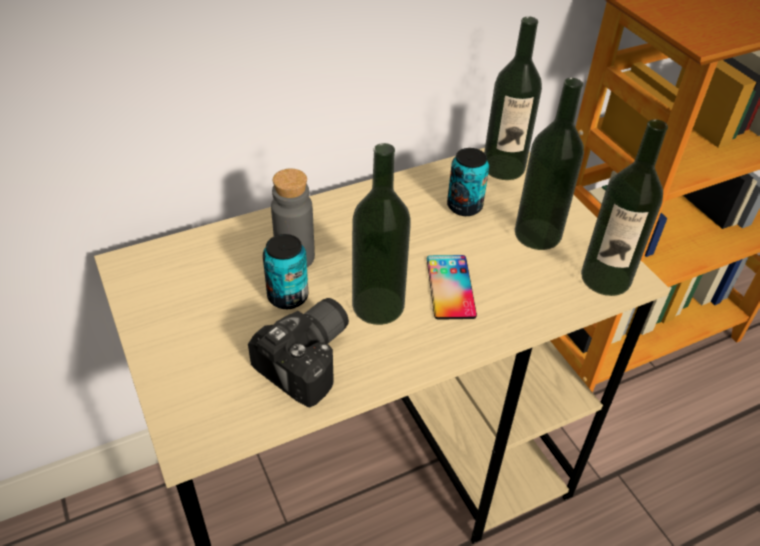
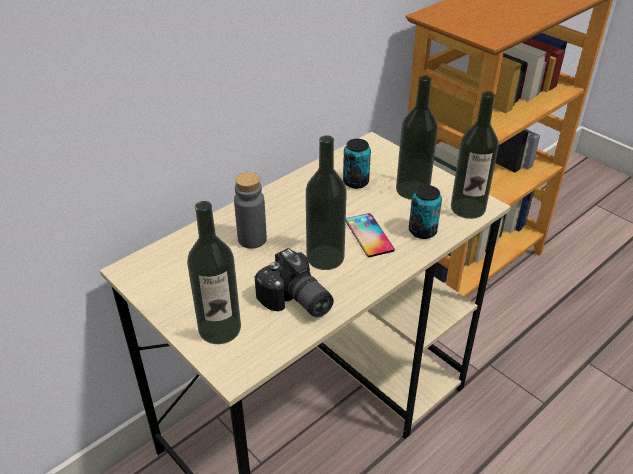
camera: 15 degrees left, 5 degrees down
camera [248,298,349,407] -> camera turned 120 degrees clockwise [255,248,334,317]
can [263,234,308,309] -> can moved to [409,185,442,239]
bottle [484,16,542,180] -> bottle moved to [187,201,241,344]

